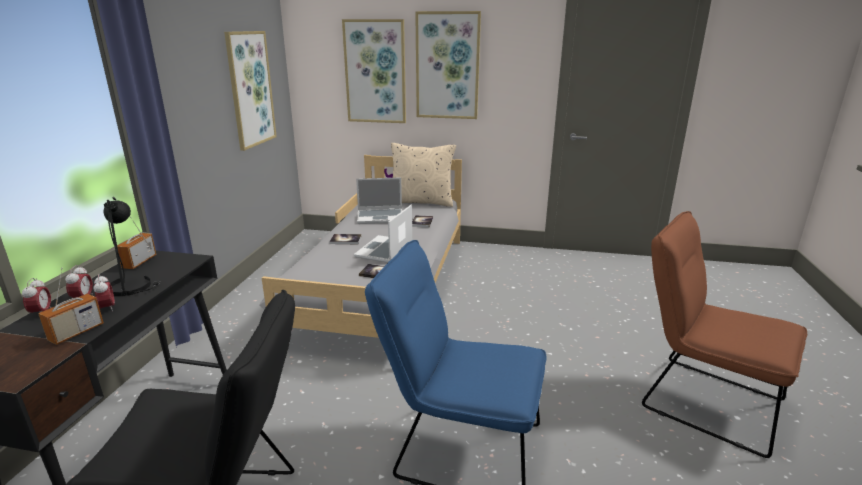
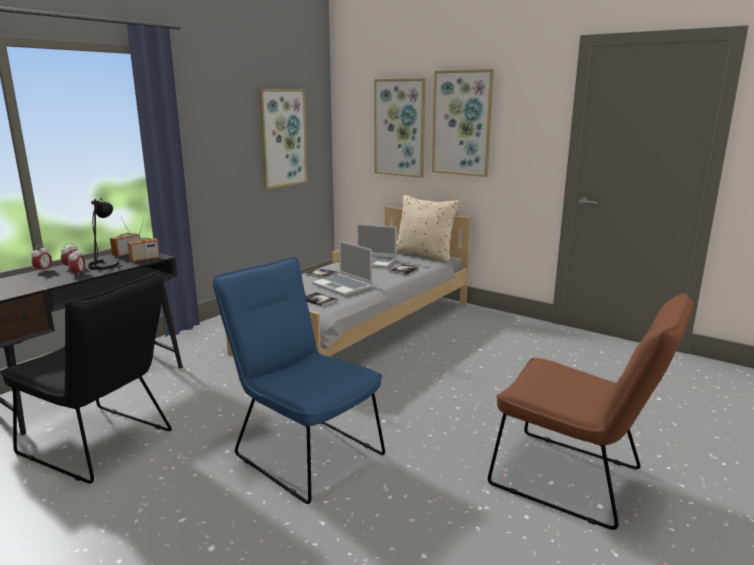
camera: 25 degrees right, 5 degrees down
radio [38,267,104,345] -> radio moved to [127,219,160,262]
laptop [354,205,412,263] -> laptop turned 90 degrees counterclockwise [312,241,372,296]
brown chair [642,211,807,458] -> brown chair turned 150 degrees clockwise [488,293,693,530]

